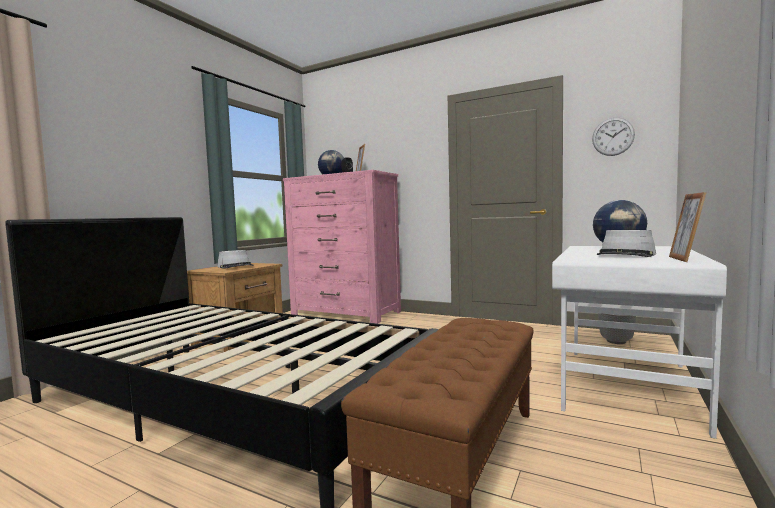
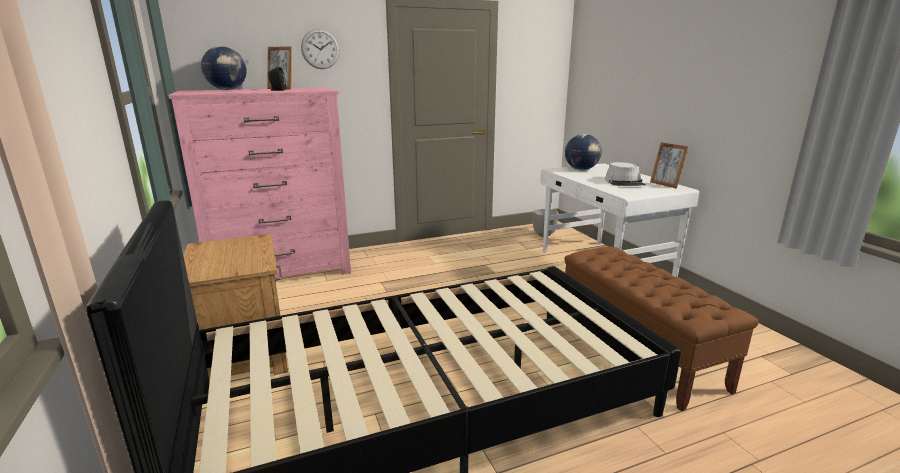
camera: 50 degrees left, 15 degrees up
grey hat [217,250,253,269] -> none
wall clock [592,118,635,156] -> wall clock moved to [301,29,340,69]

